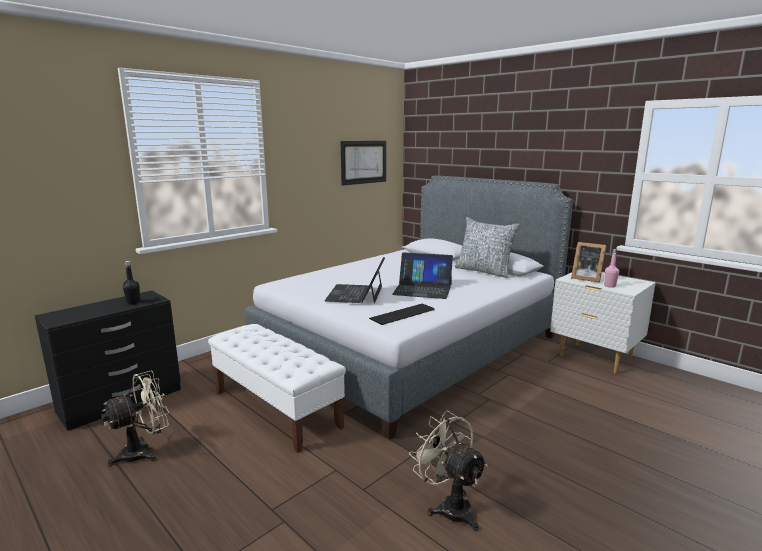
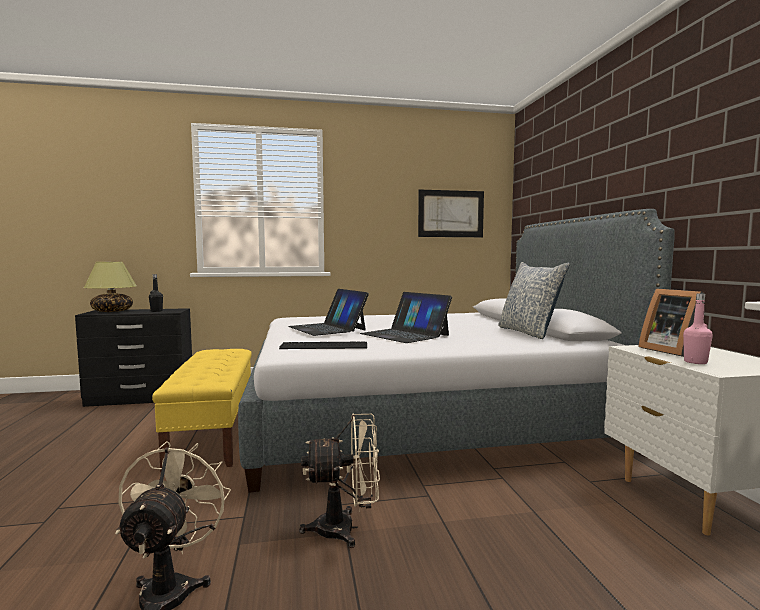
camera: 35 degrees right, 10 degrees down
beige fan [101,371,169,466] -> beige fan moved to [299,414,380,548]
white bench [208,324,346,453] -> yellow bench [152,349,252,473]
laptop [324,257,385,303] -> laptop turned 75 degrees counterclockwise [288,289,369,336]
none -> table lamp [84,262,137,312]

